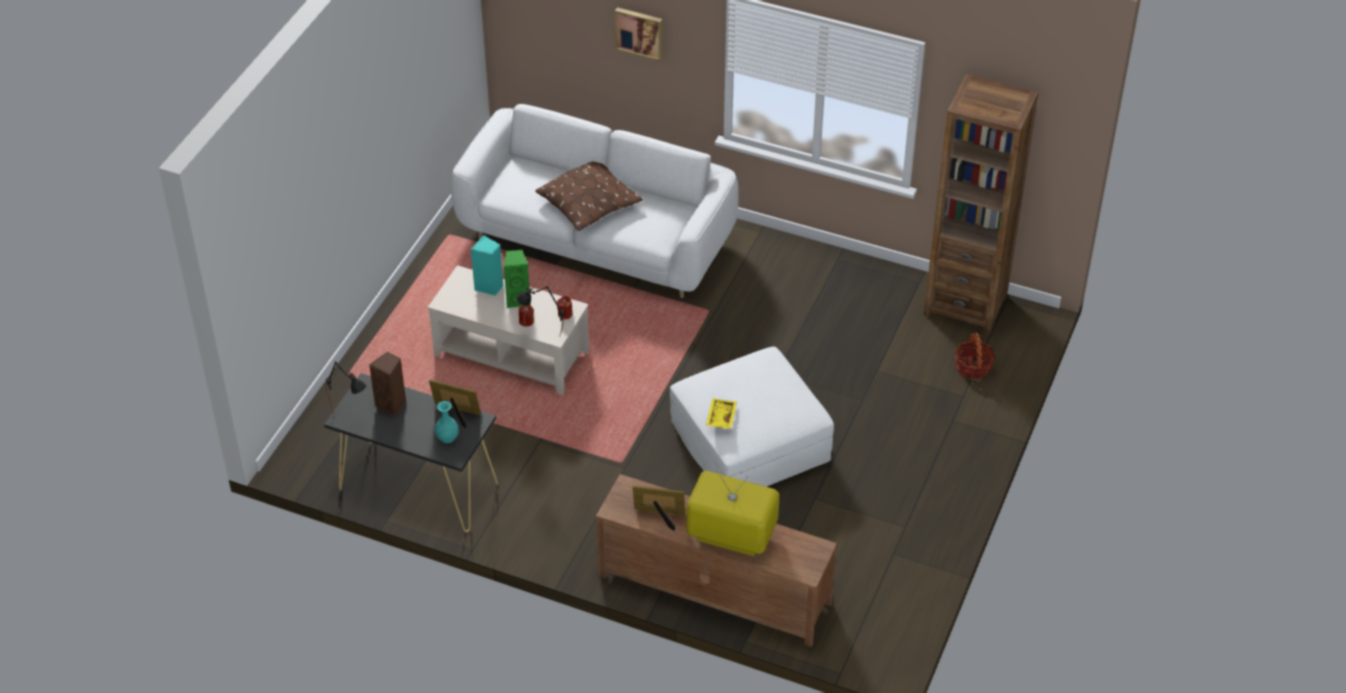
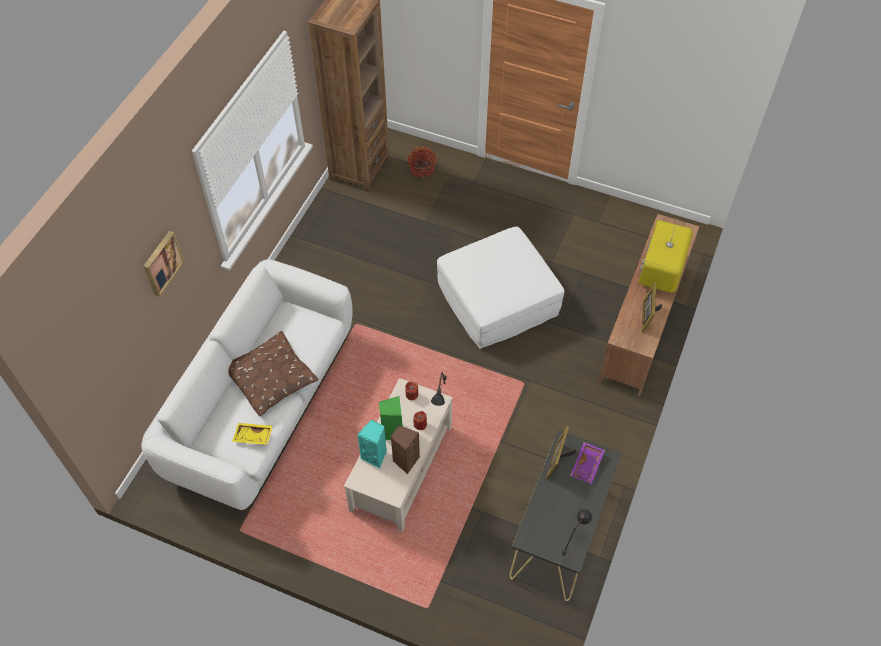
camera: 90 degrees left, 10 degrees up
brown speaker [369,352,406,417] -> brown speaker moved to [391,426,420,474]
turquoise vase [435,401,459,443] -> purple tray [570,442,605,484]
yellow tray [706,398,737,429] -> yellow tray moved to [232,423,273,445]

